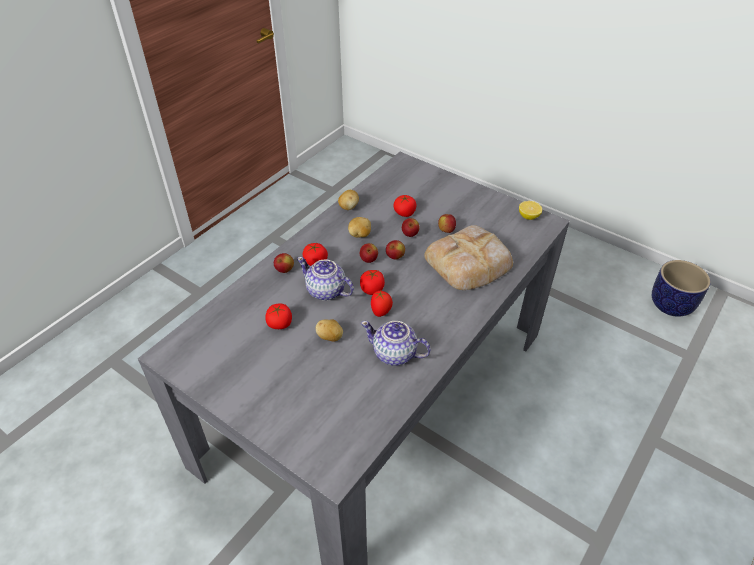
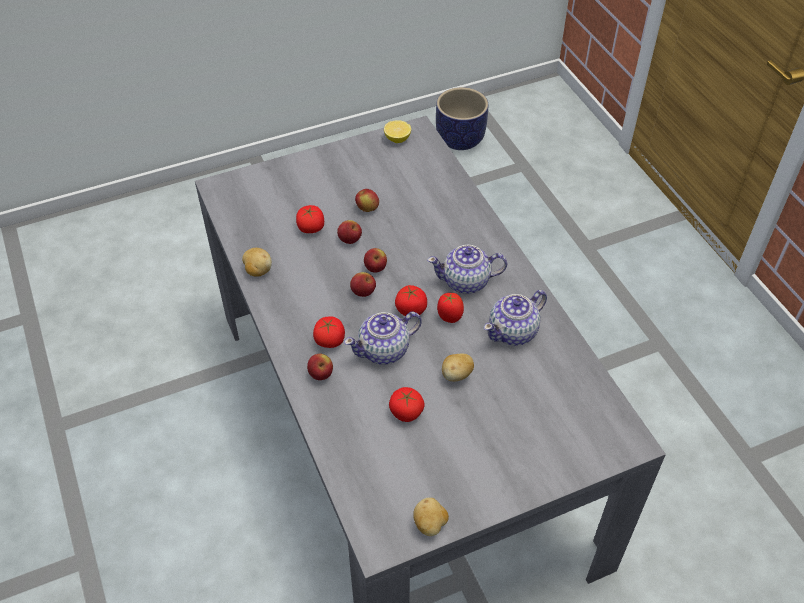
camera: 60 degrees left, 5 degrees up
potato [348,217,371,238] -> potato moved to [413,497,449,536]
bread [424,225,513,290] -> none
none -> teapot [427,245,507,294]

